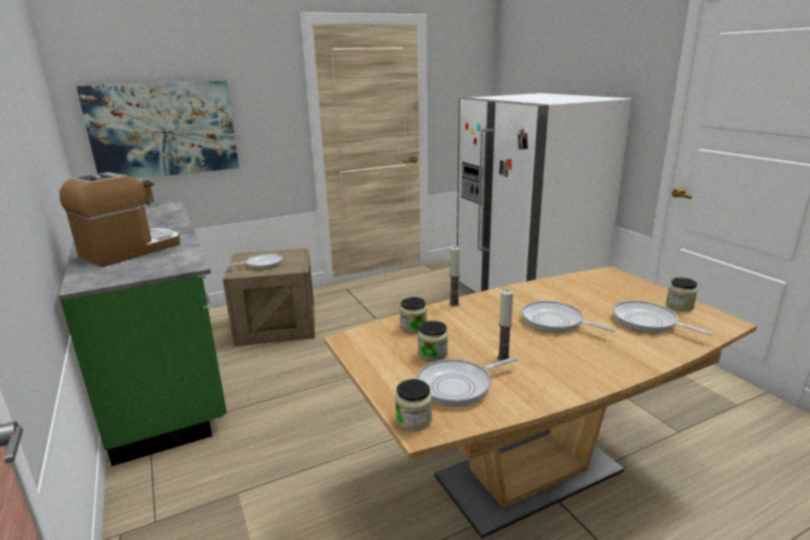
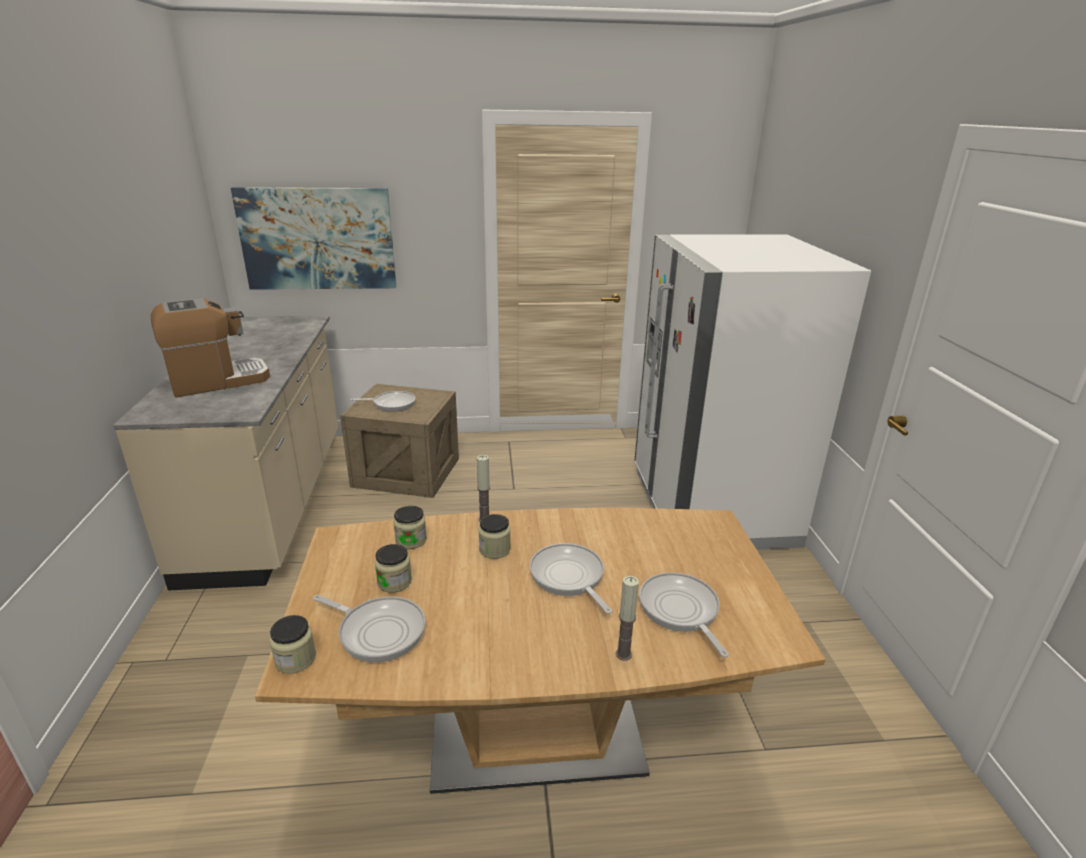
camera: 20 degrees right, 5 degrees up
green counter [59,199,227,466] -> beige counter [113,316,338,591]
frying pan [417,357,518,407] -> frying pan turned 150 degrees counterclockwise [313,595,425,662]
candle [497,290,513,361] -> candle moved to [616,576,639,661]
jar [666,277,698,312] -> jar moved to [479,514,511,559]

